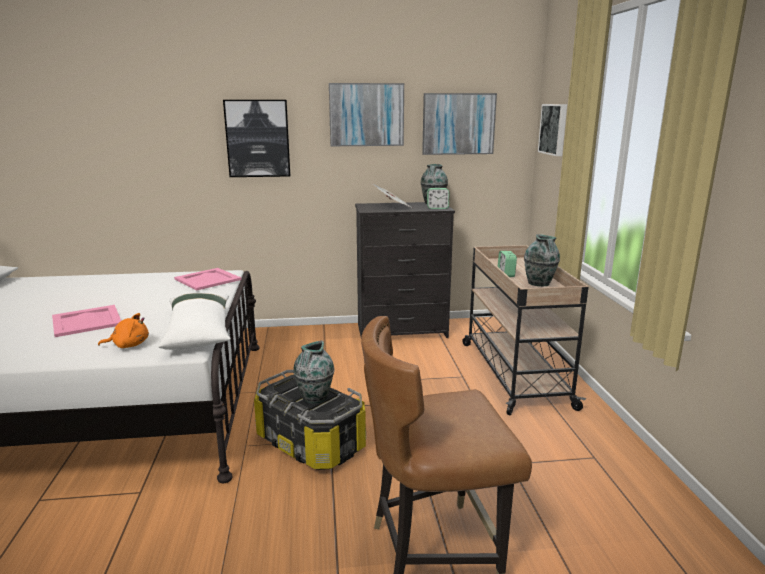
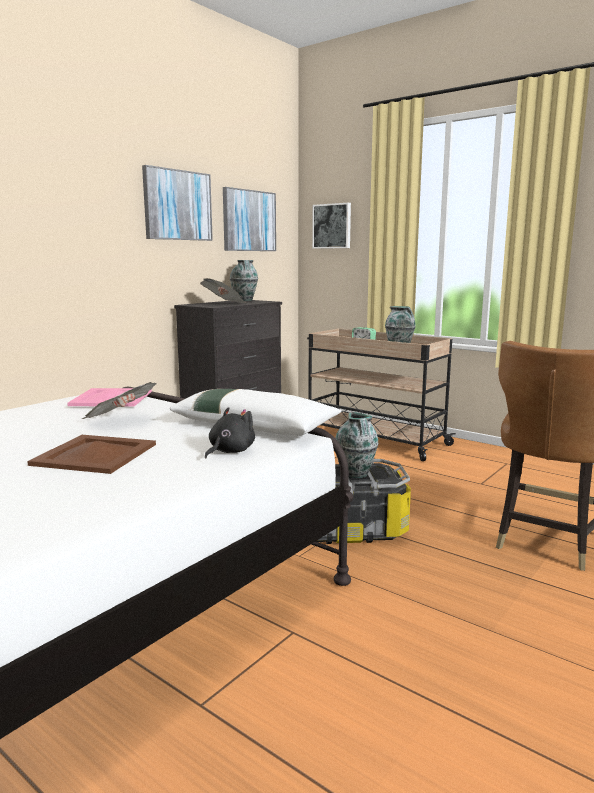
camera: 45 degrees left, 5 degrees down
pink tray [52,305,121,337] -> brown tray [27,435,156,474]
orange plush toy [98,313,149,348] -> black plush toy [205,407,255,458]
picture [223,100,290,177] -> none
alarm clock [427,188,450,209] -> none
none -> newspaper [82,382,156,419]

